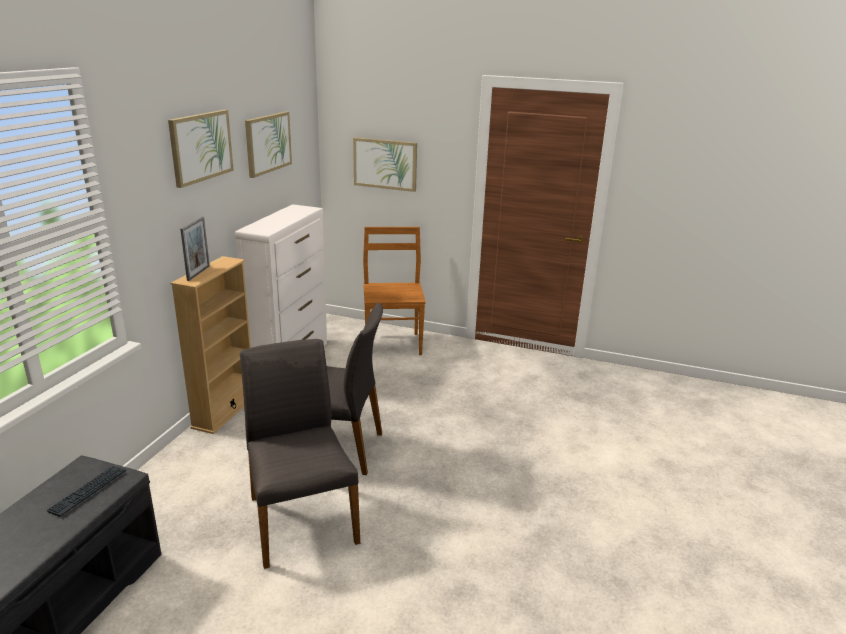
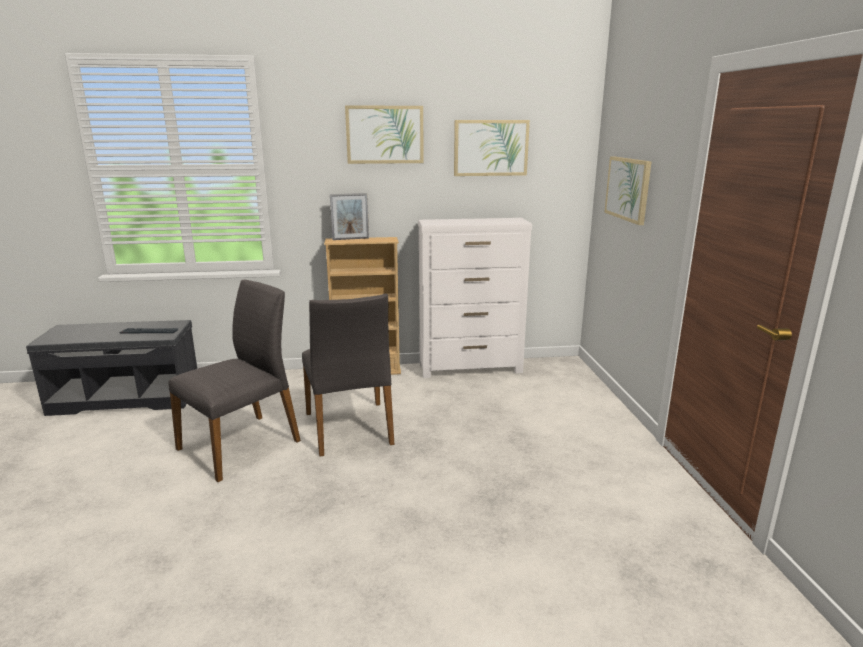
camera: 65 degrees right, 5 degrees down
brown chair [363,227,426,355] -> none

